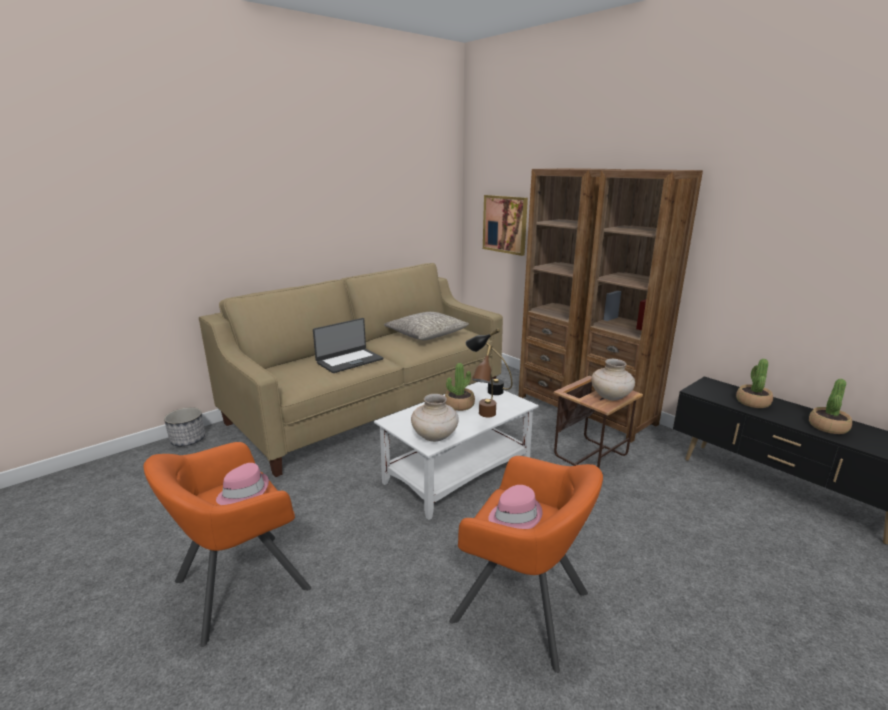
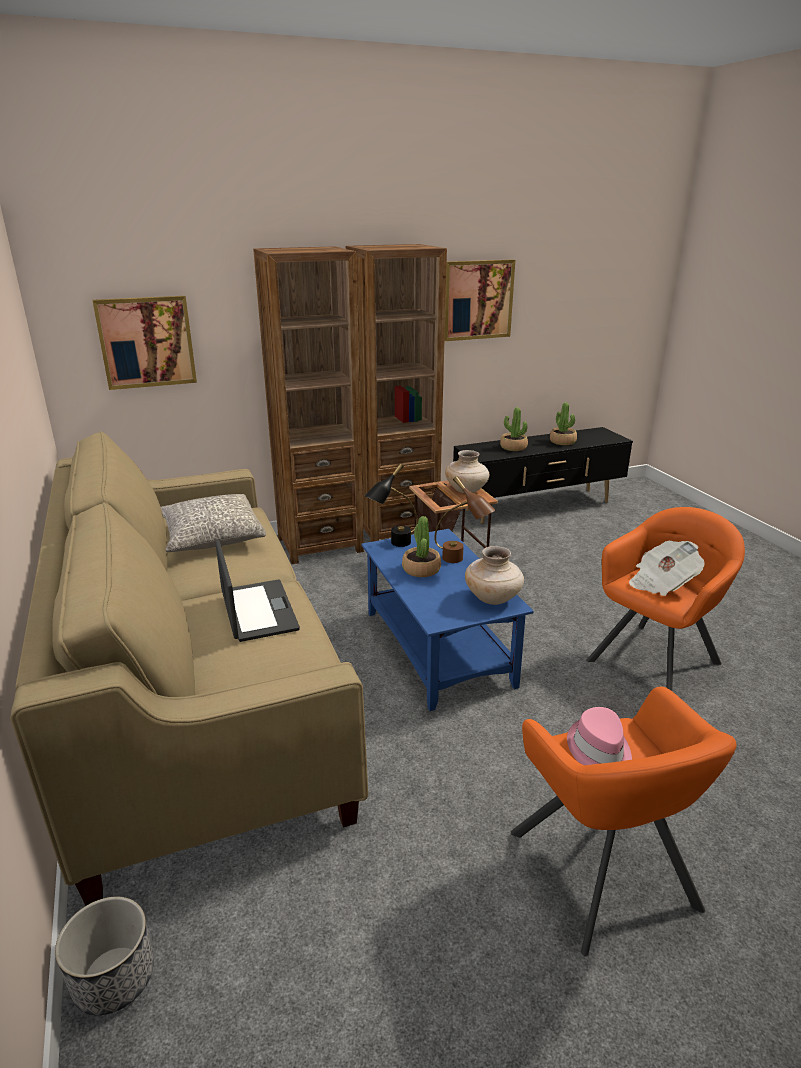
camera: 70 degrees left, 5 degrees up
white coffee table [374,382,539,520] -> blue coffee table [361,529,534,711]
pink hat [488,485,543,529] -> newspaper [629,541,705,596]
none -> picture [444,259,515,341]

